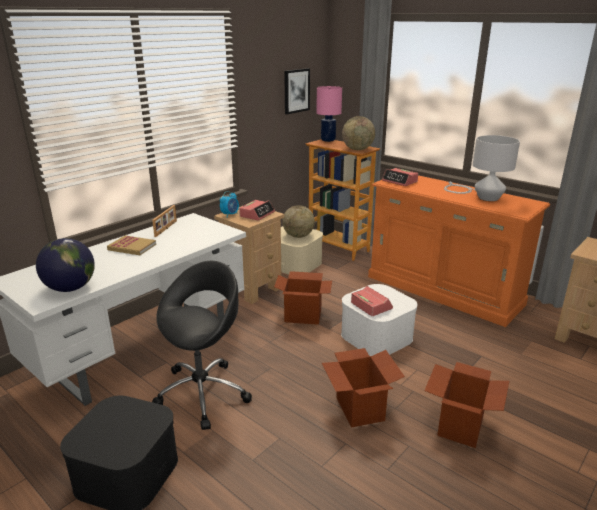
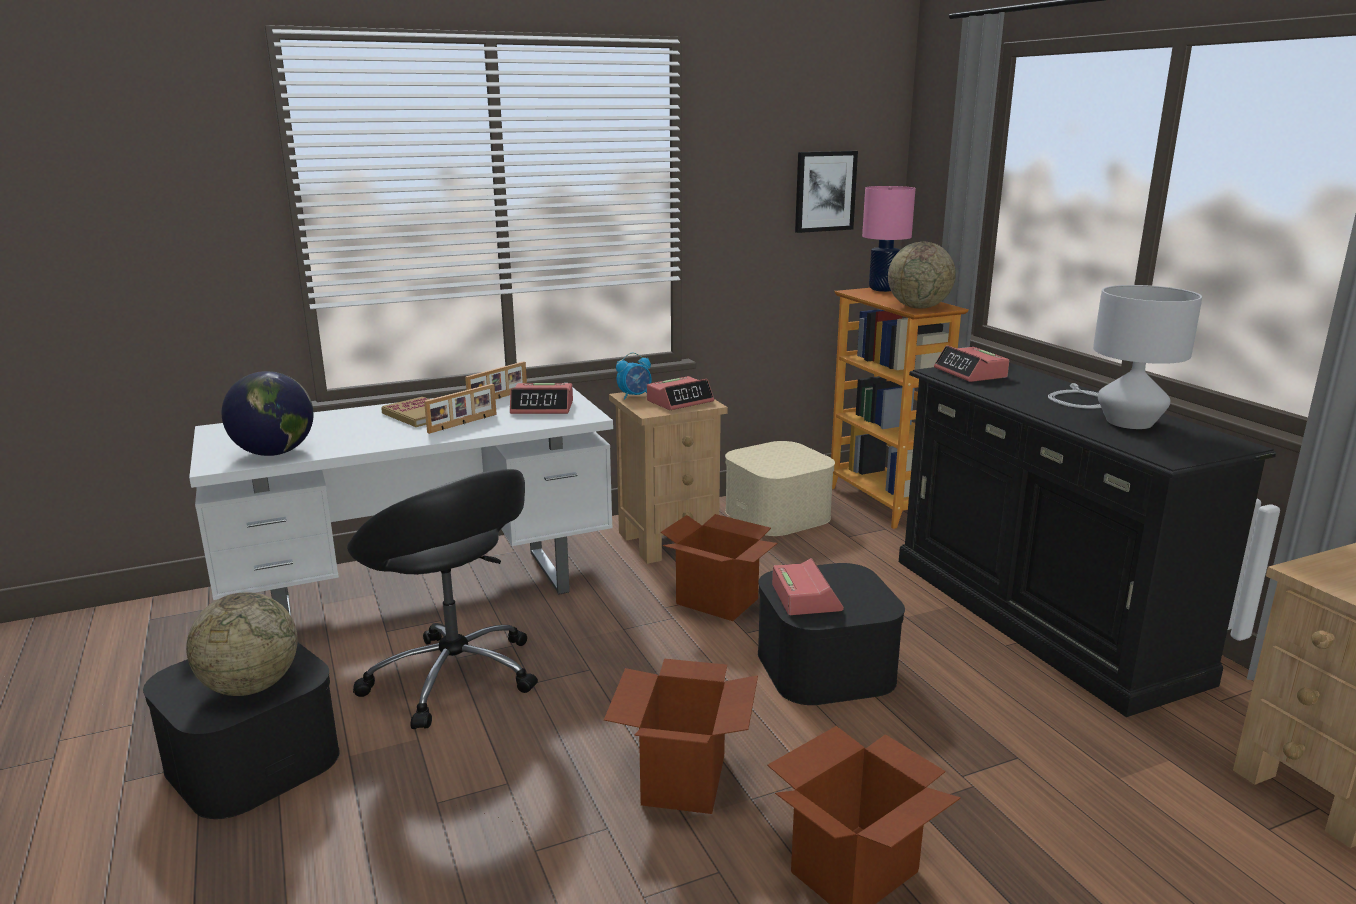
camera: 25 degrees right, 5 degrees down
black office chair [152,261,252,430] -> black office chair turned 60 degrees clockwise [347,469,538,729]
globe [282,205,315,238] -> globe moved to [186,592,298,696]
white storage box [341,284,418,356] -> black storage box [758,563,905,705]
orange cabinet [368,175,550,327] -> black cabinet [899,363,1276,717]
none -> picture frame [424,384,497,434]
none -> alarm clock [510,383,573,414]

